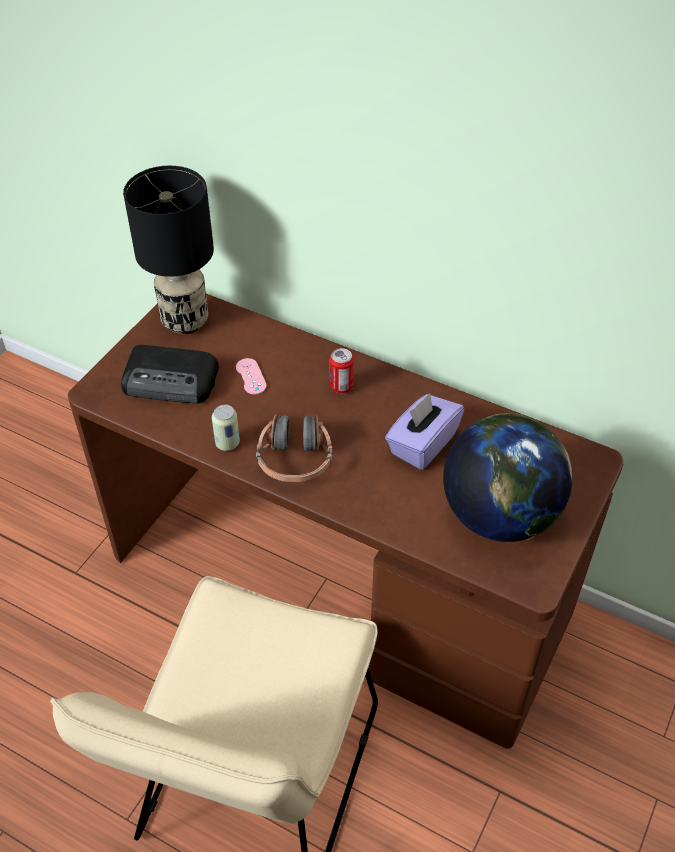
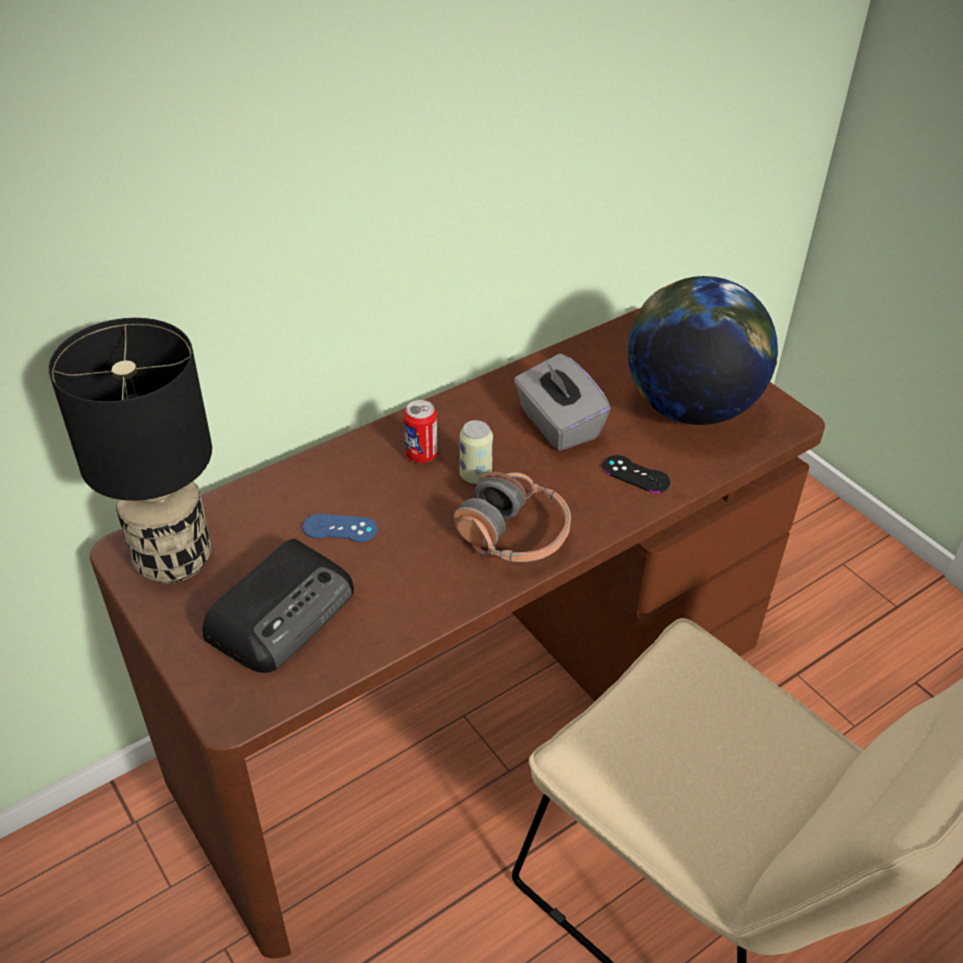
camera: 65 degrees left, 5 degrees down
can [212,405,240,451] -> can moved to [460,420,493,484]
pink game controller [236,358,267,395] -> blue game controller [303,514,378,542]
purple tissue box [385,393,464,470] -> grey tissue box [514,353,611,451]
none -> black game controller [603,455,670,493]

